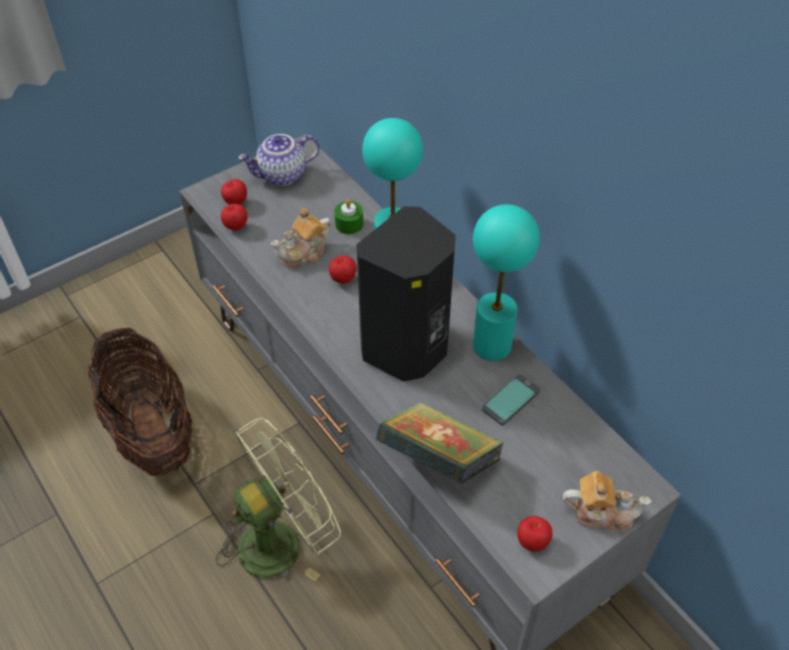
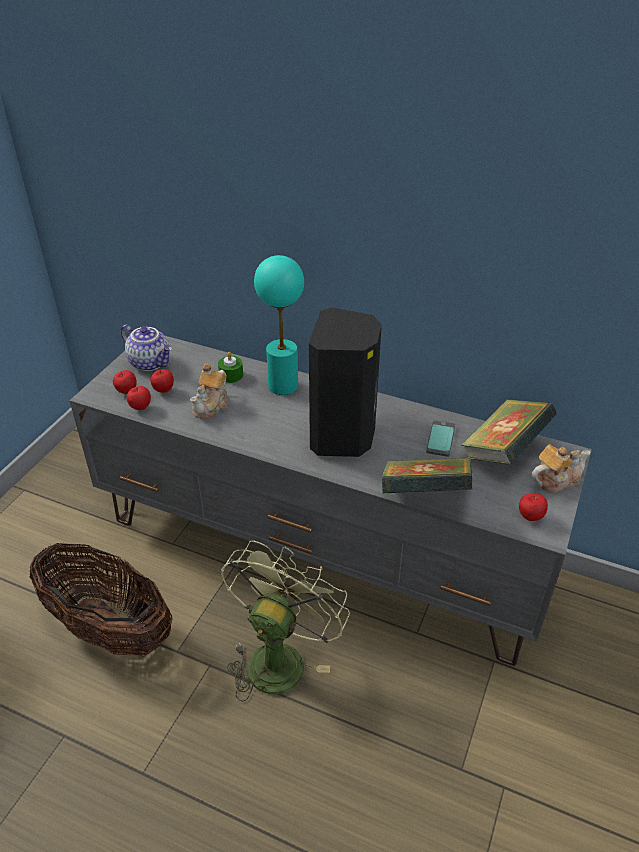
camera: 30 degrees left, 10 degrees down
teapot [238,134,320,186] -> teapot turned 90 degrees counterclockwise [121,325,172,371]
apple [329,256,357,284] -> apple moved to [150,369,174,393]
turquoise table lamp [473,204,540,361] -> none
none -> book [461,400,557,465]

